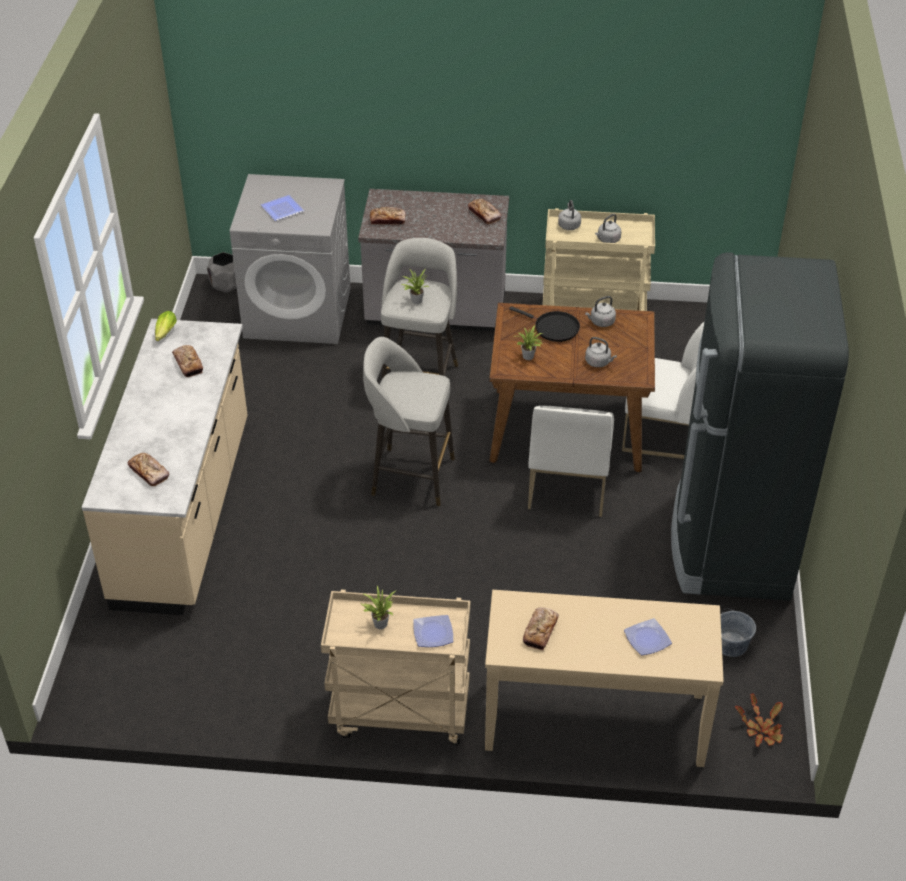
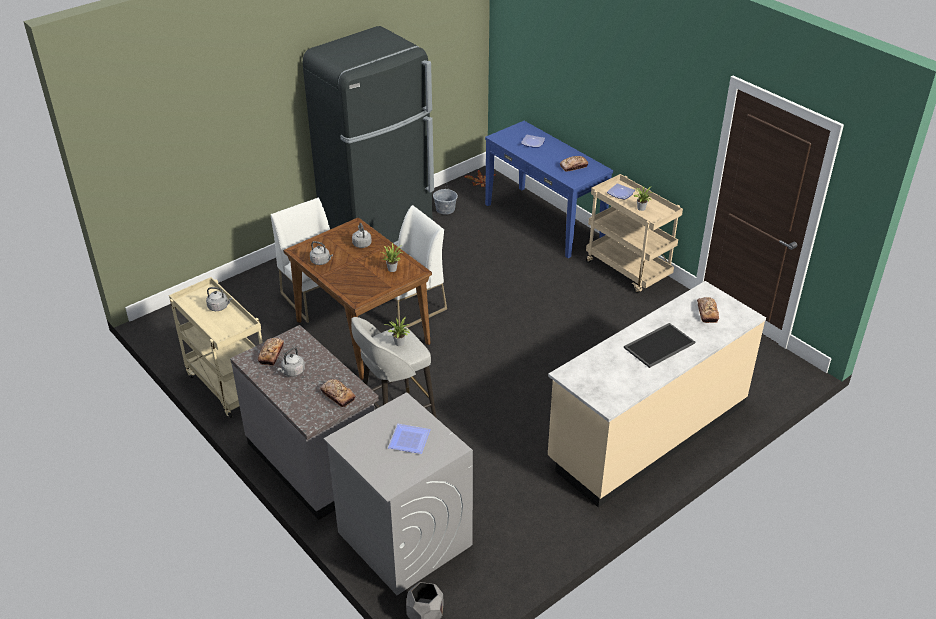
camera: 135 degrees left, 5 degrees down
lettuce [155,311,177,341] -> none
bread [172,345,203,377] -> none
grey stool [363,337,455,506] -> none
beige console table [485,590,724,767] -> blue console table [485,121,613,258]
black frying pan [509,306,580,342] -> none
grey kettle [558,200,581,230] -> grey kettle moved to [277,347,305,377]
none -> tray [624,323,695,368]

